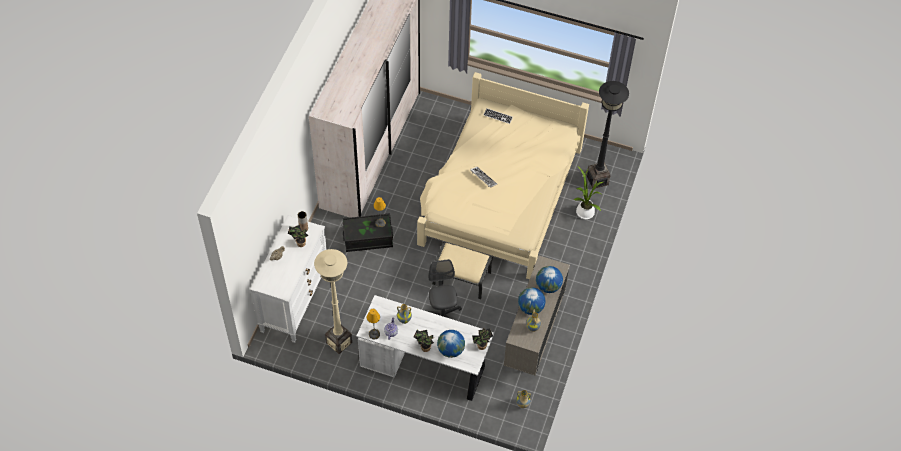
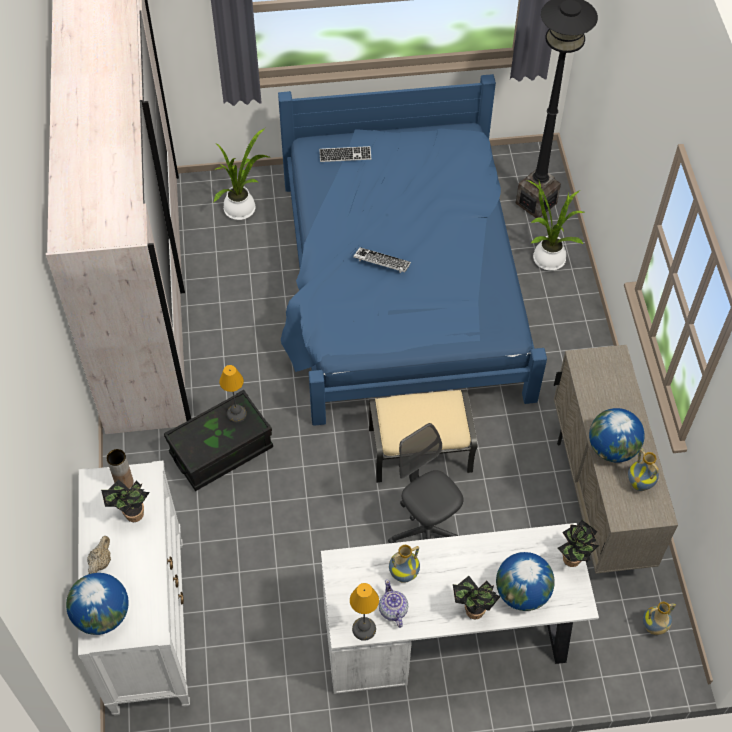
camera: 25 degrees left, 0 degrees up
beige floor lamp [314,249,352,354] -> none
beige bed [417,72,589,279] -> blue bed [278,74,547,426]
globe [536,266,563,293] -> globe moved to [66,573,129,635]
none -> potted plant [214,128,269,220]

